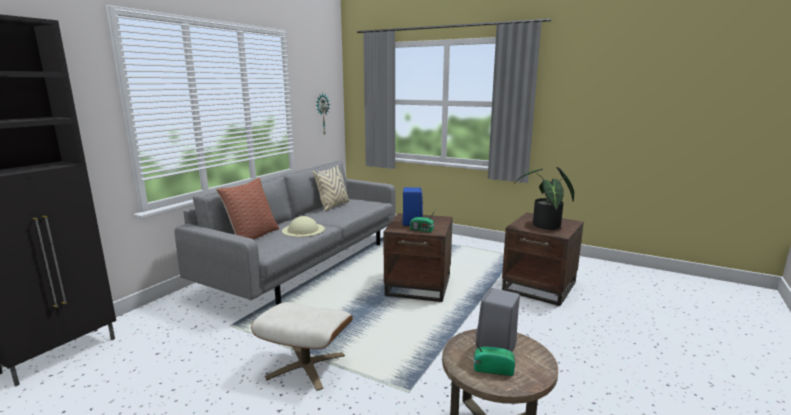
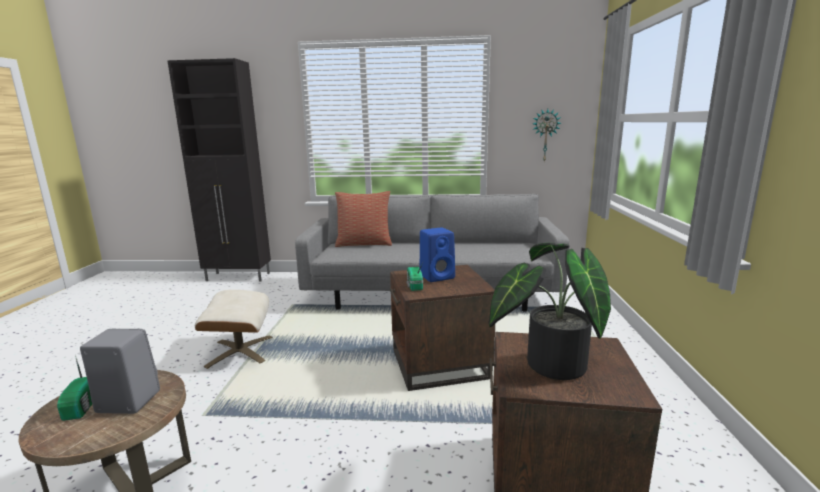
camera: 65 degrees right, 0 degrees up
beige hat [282,216,325,237] -> none
beige pillow [313,165,349,212] -> none

